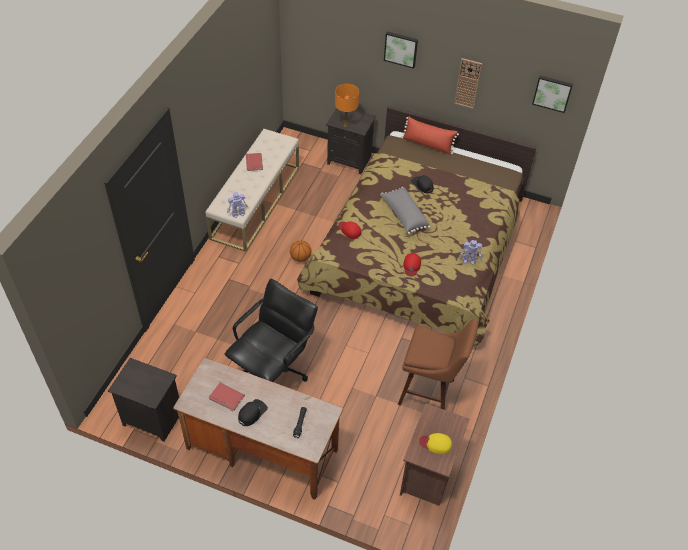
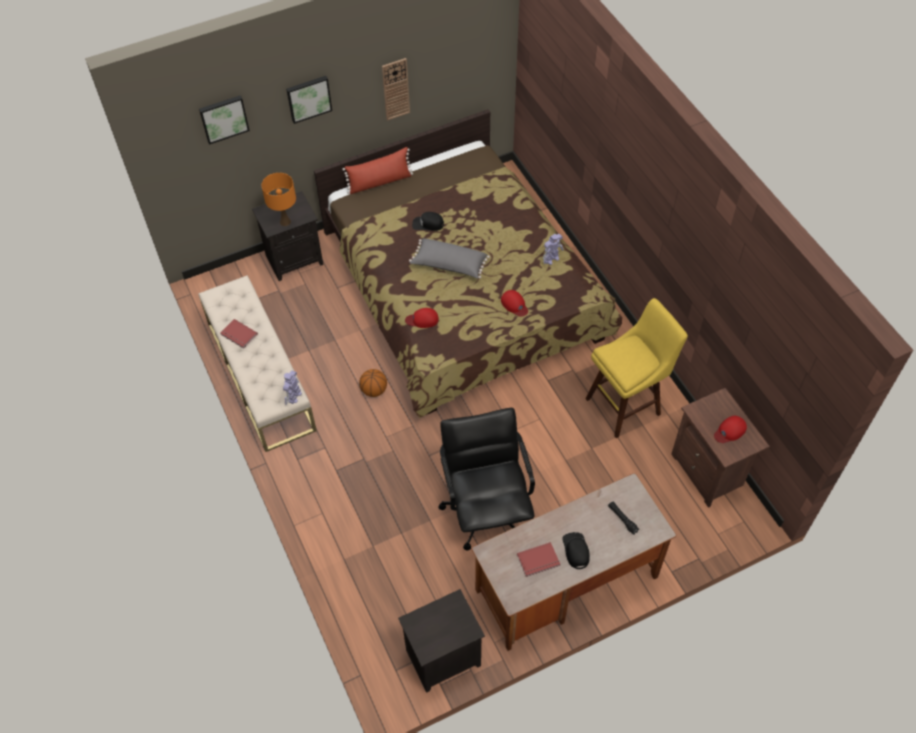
camera: 45 degrees left, 5 degrees up
brown stool [398,319,479,410] -> yellow stool [586,298,688,438]
yellow cap [419,433,452,454] -> red cap [714,416,747,443]
picture [532,76,573,113] -> picture moved to [199,95,250,145]

